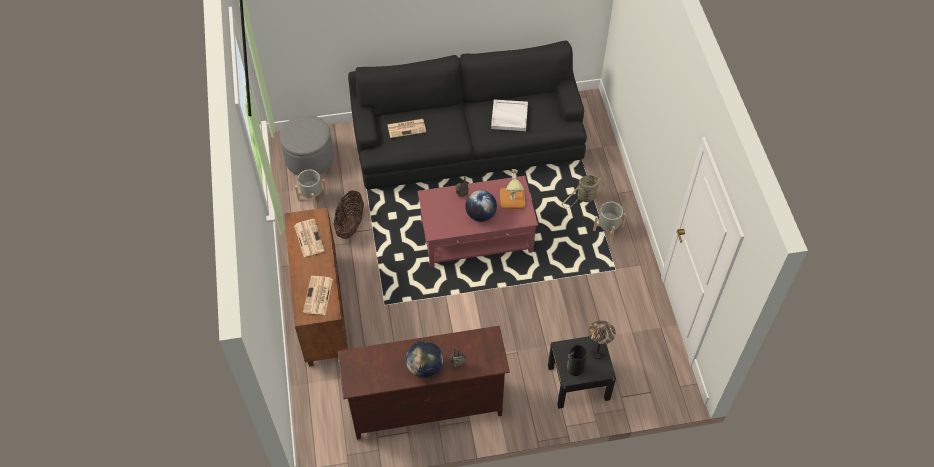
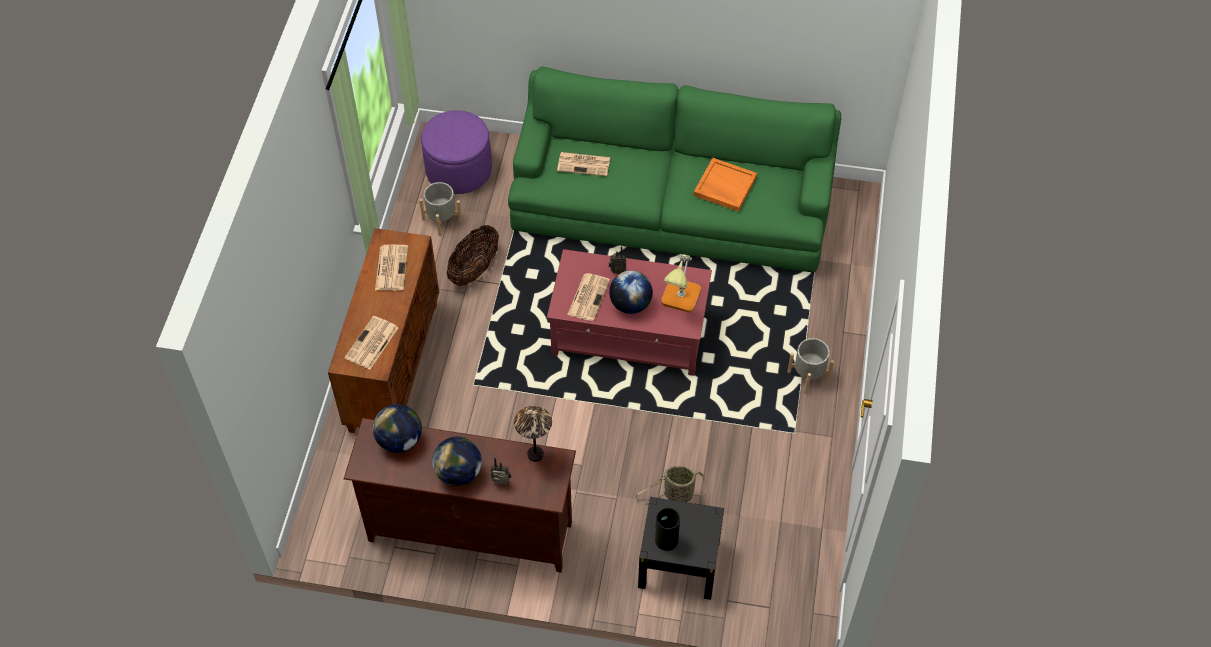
camera: 20 degrees right, 0 degrees up
grey ottoman [279,115,334,175] -> purple ottoman [421,110,492,194]
black sofa [348,40,587,190] -> green sofa [508,66,841,273]
white tray [491,100,528,131] -> orange tray [694,158,757,212]
basket [562,175,605,208] -> basket moved to [635,466,709,503]
table lamp [589,320,616,359] -> table lamp moved to [514,406,552,462]
none -> globe [373,404,422,453]
none -> newspaper [567,273,610,321]

